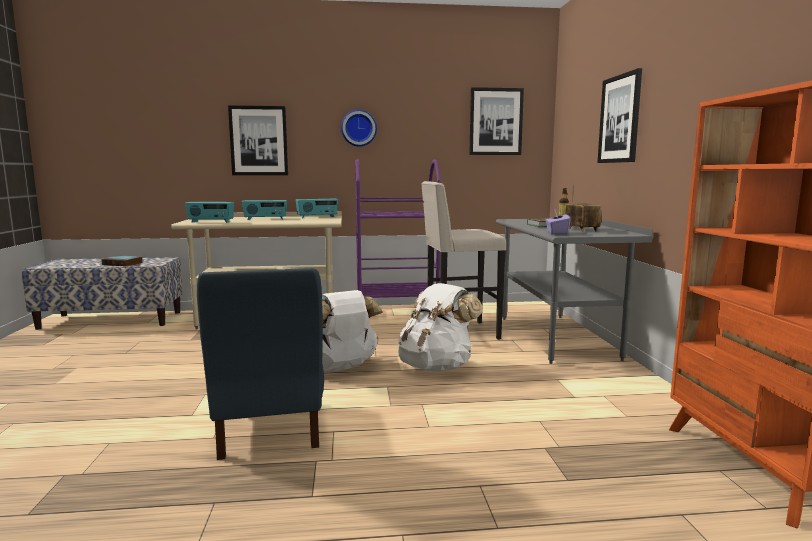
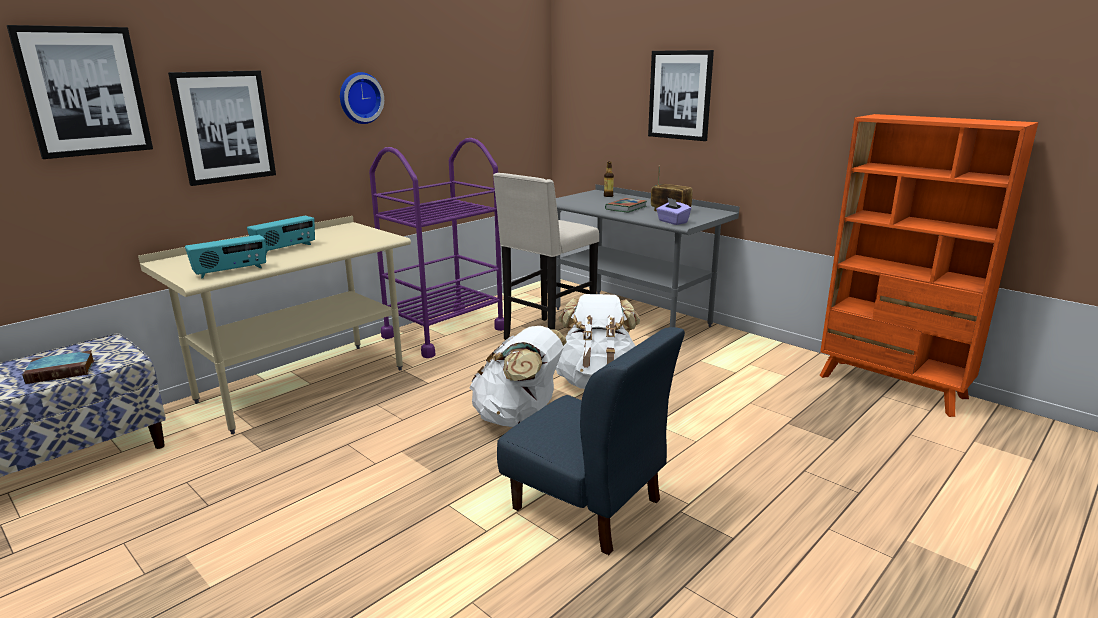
camera: 40 degrees left, 10 degrees up
radio [295,199,338,218] -> none
picture [469,87,524,155] -> picture moved to [7,25,153,159]

